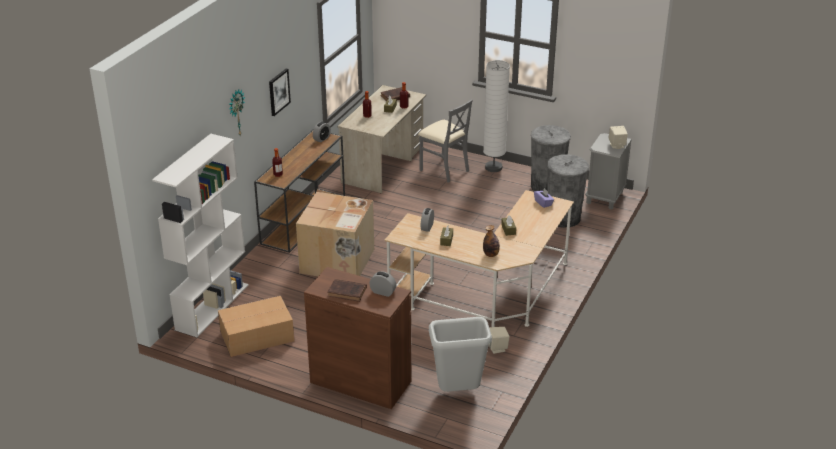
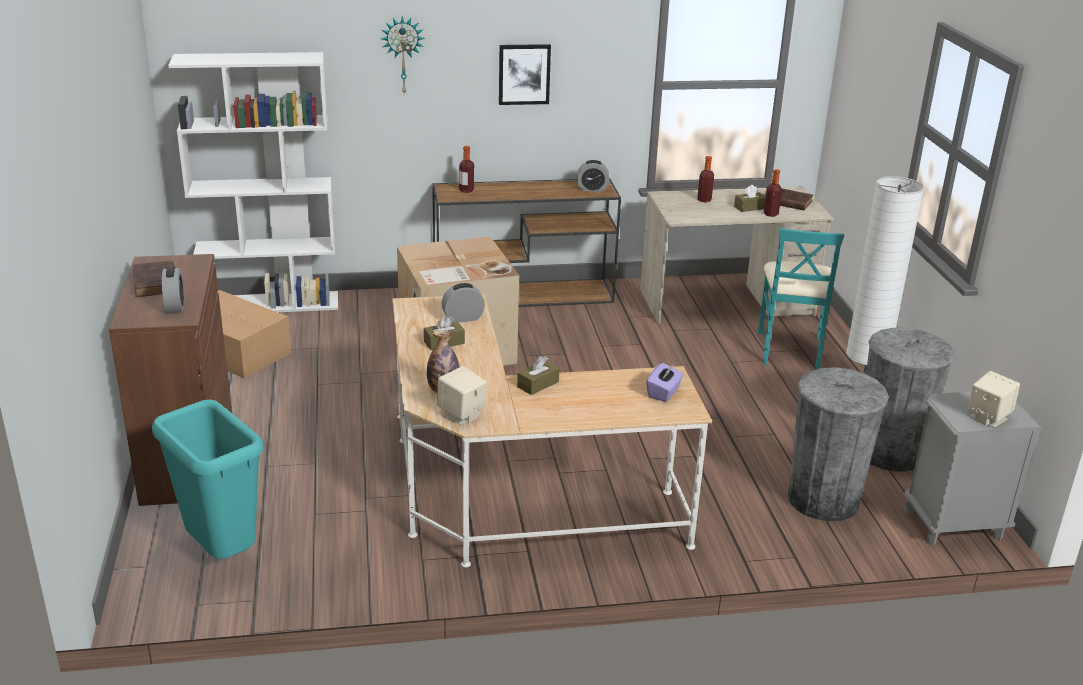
camera: 55 degrees right, 5 degrees down
grey chair [418,99,473,183] -> turquoise chair [758,228,844,369]
grey trash can [429,317,492,392] -> turquoise trash can [152,399,264,559]
beige speaker [489,327,510,354] -> beige speaker moved to [437,366,487,425]

